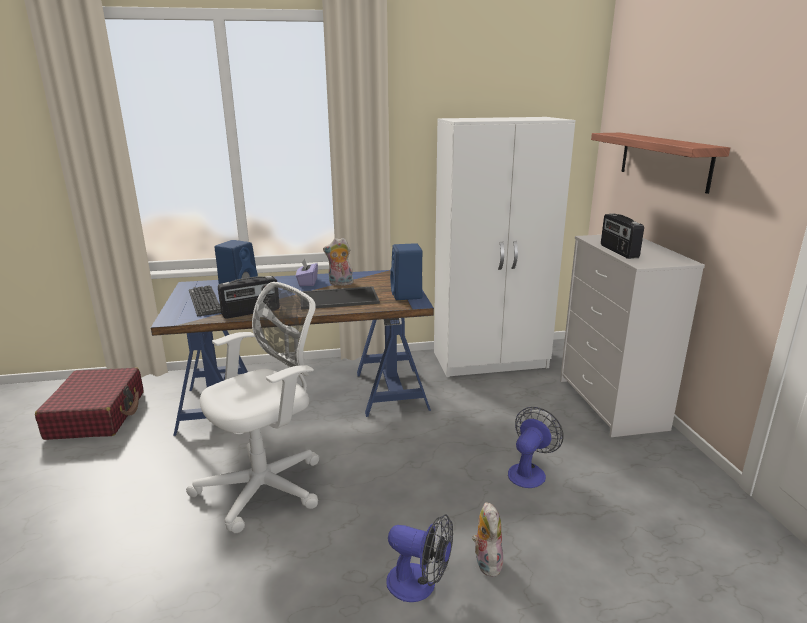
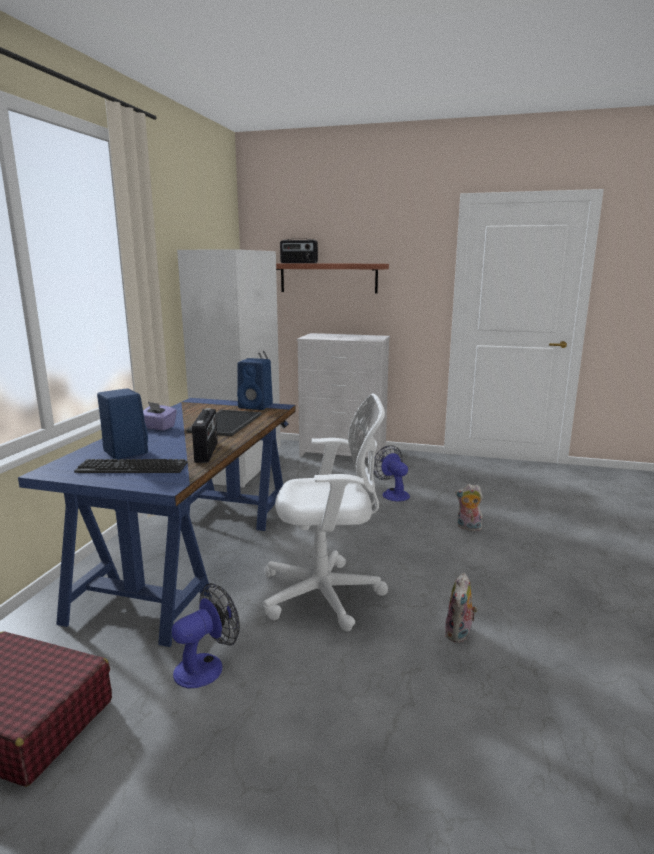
camera: 65 degrees left, 5 degrees down
white office chair [186,282,319,533] -> white office chair turned 105 degrees clockwise [263,394,388,631]
plush toy [323,238,353,286] -> plush toy moved to [445,572,478,643]
fan [386,514,453,602] -> fan moved to [172,583,240,688]
radio [601,213,644,259] -> radio moved to [280,238,318,263]

